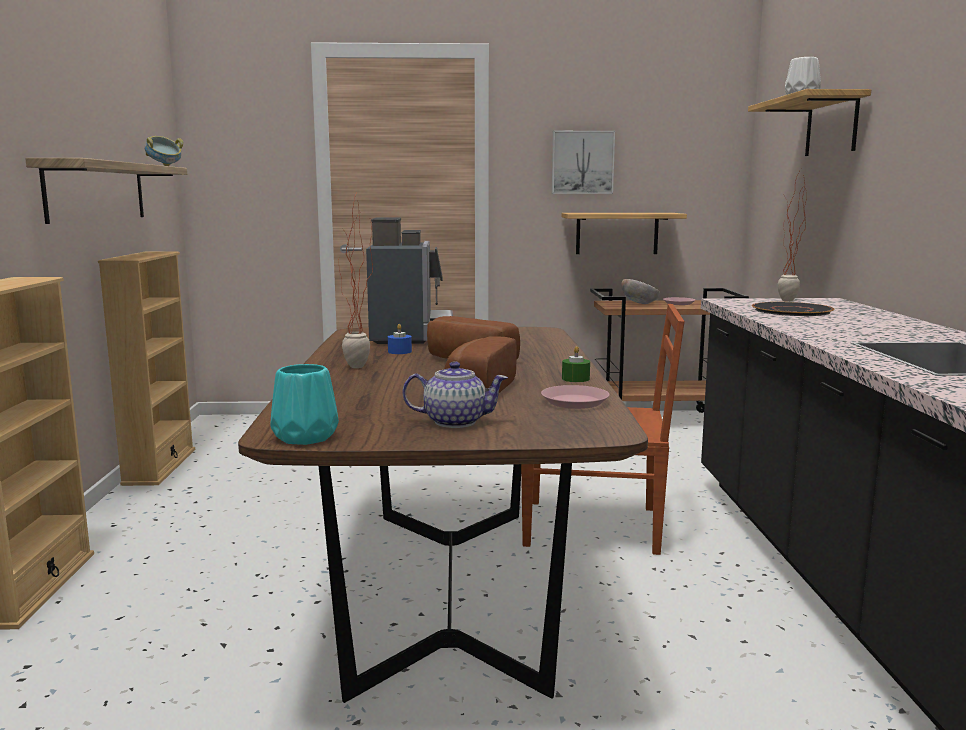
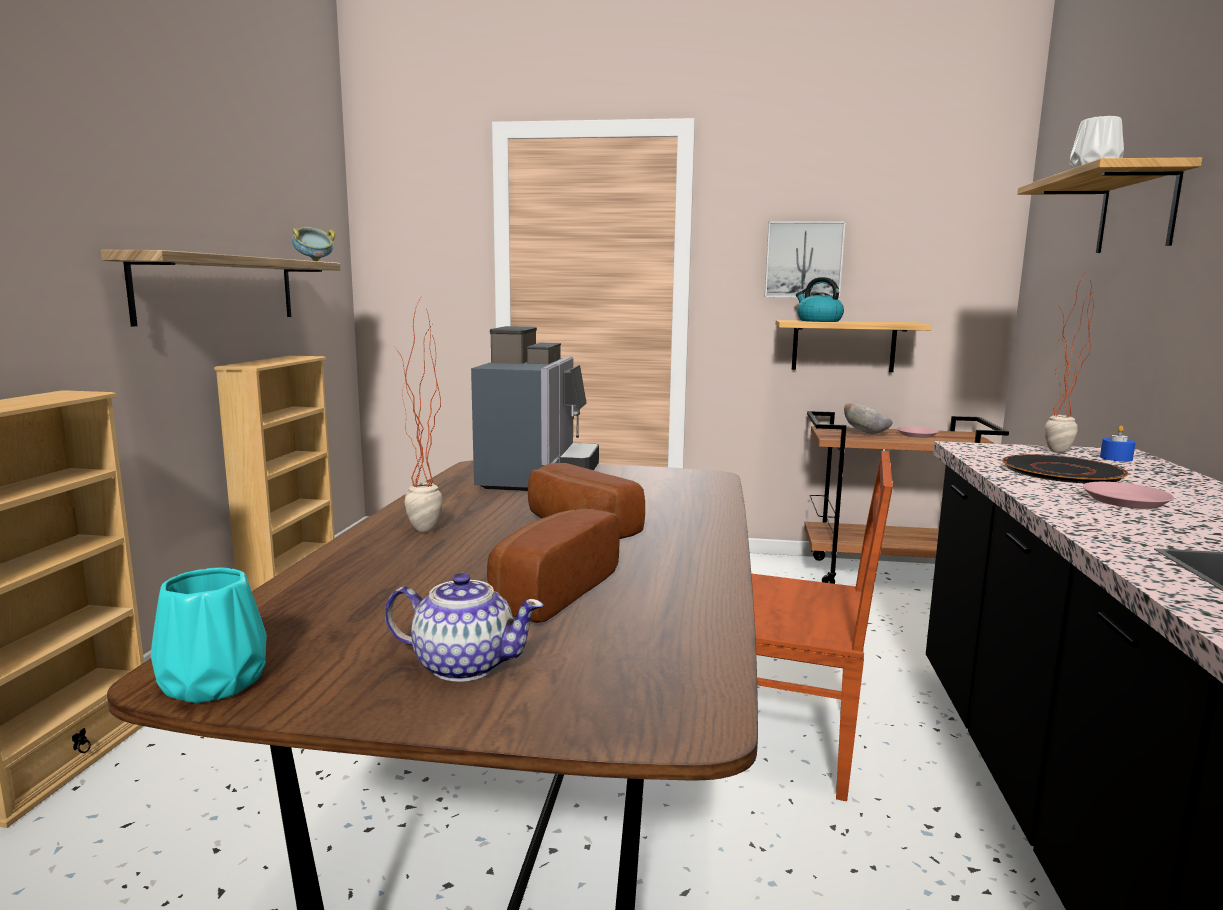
camera: 10 degrees right, 0 degrees up
blue candle [388,324,412,354] -> blue candle moved to [1100,425,1136,462]
pink plate [541,385,610,409] -> pink plate moved to [1083,482,1174,509]
green candle [562,346,590,382] -> none
none -> kettle [796,277,844,322]

